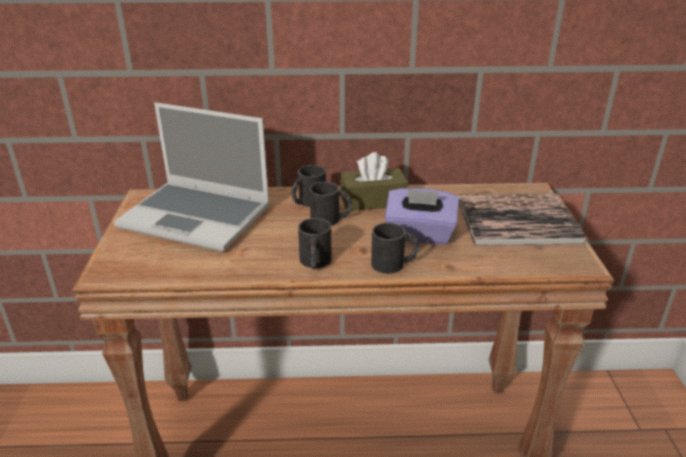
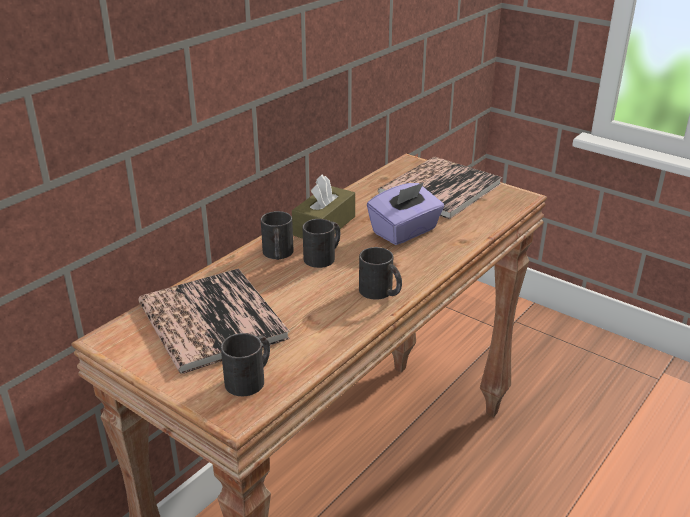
camera: 50 degrees left, 0 degrees up
laptop [114,102,270,252] -> book [138,268,290,374]
black mug [371,223,419,274] -> black mug moved to [221,333,270,396]

